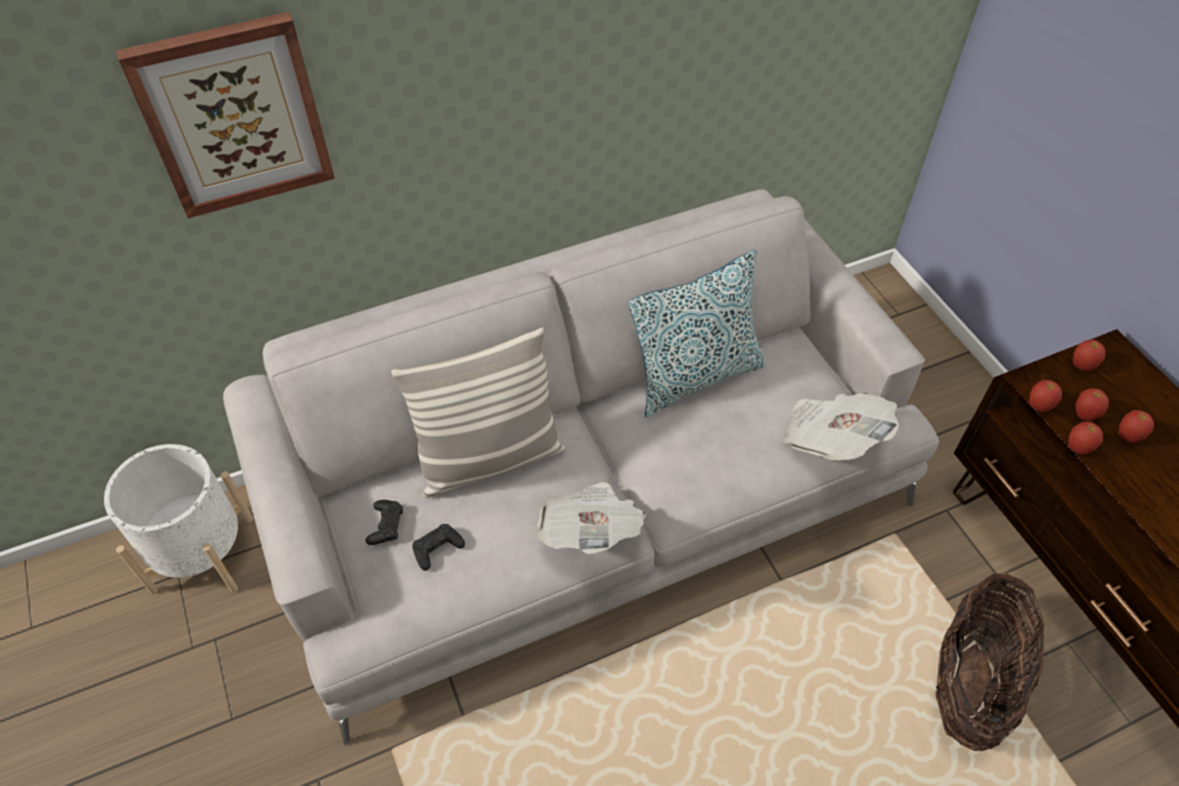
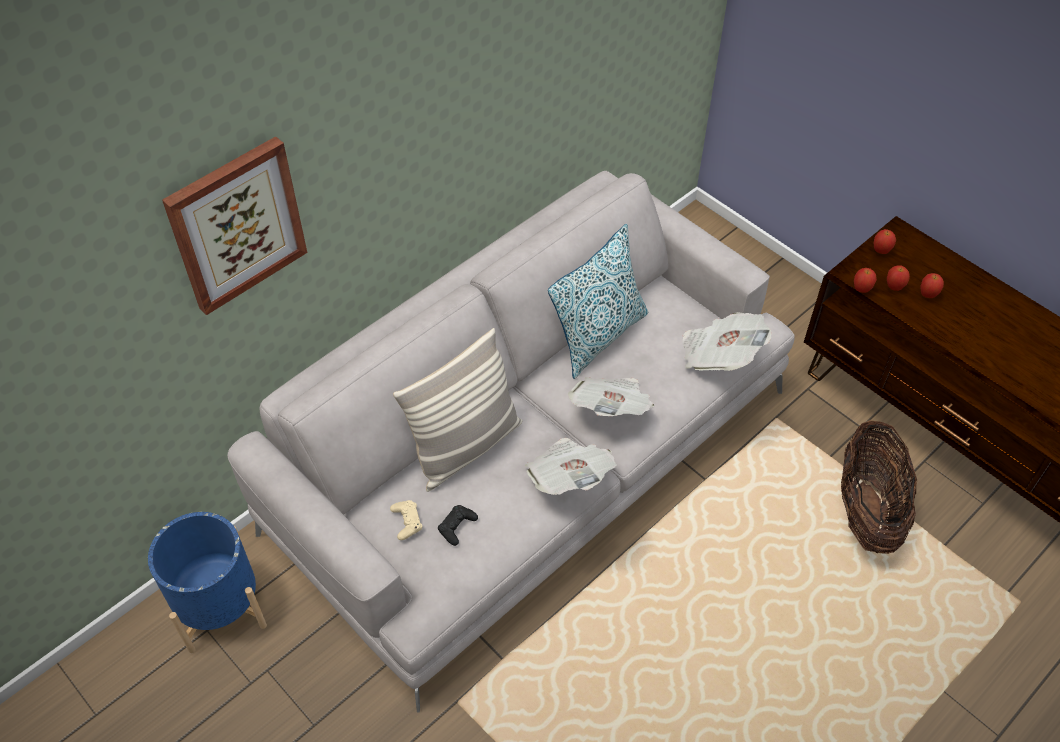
camera: 20 degrees left, 0 degrees up
white planter [104,444,253,594] -> blue planter [148,512,267,653]
black game controller [366,500,403,545] -> beige game controller [390,500,422,540]
apple [1068,422,1103,455] -> none
none -> newspaper [568,377,654,416]

